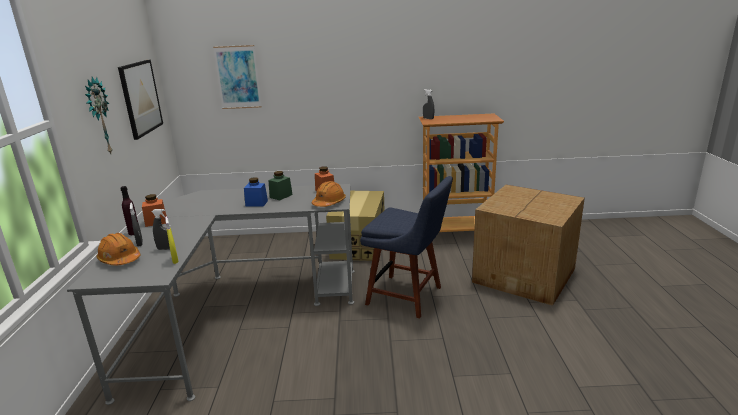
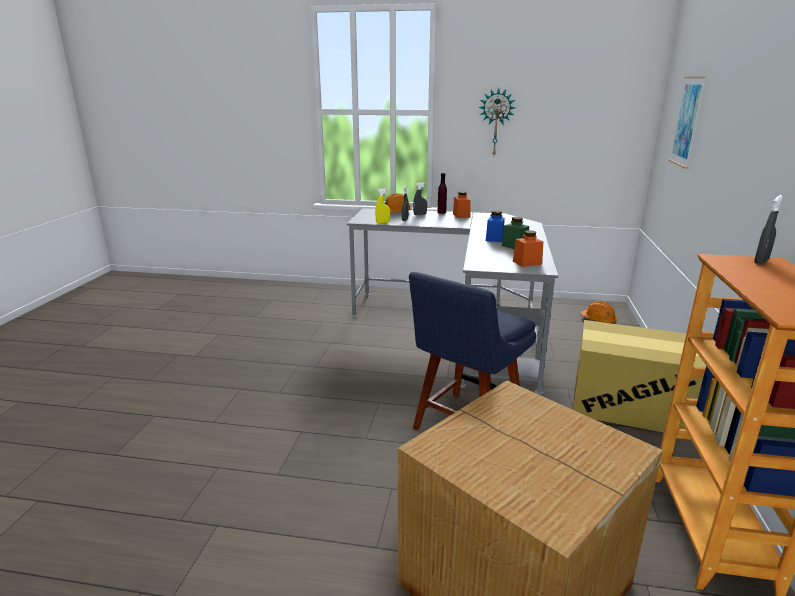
camera: 100 degrees right, 0 degrees up
picture [118,60,163,140] -> none
orange hard hat [312,181,346,207] -> orange hard hat moved to [581,301,617,324]

